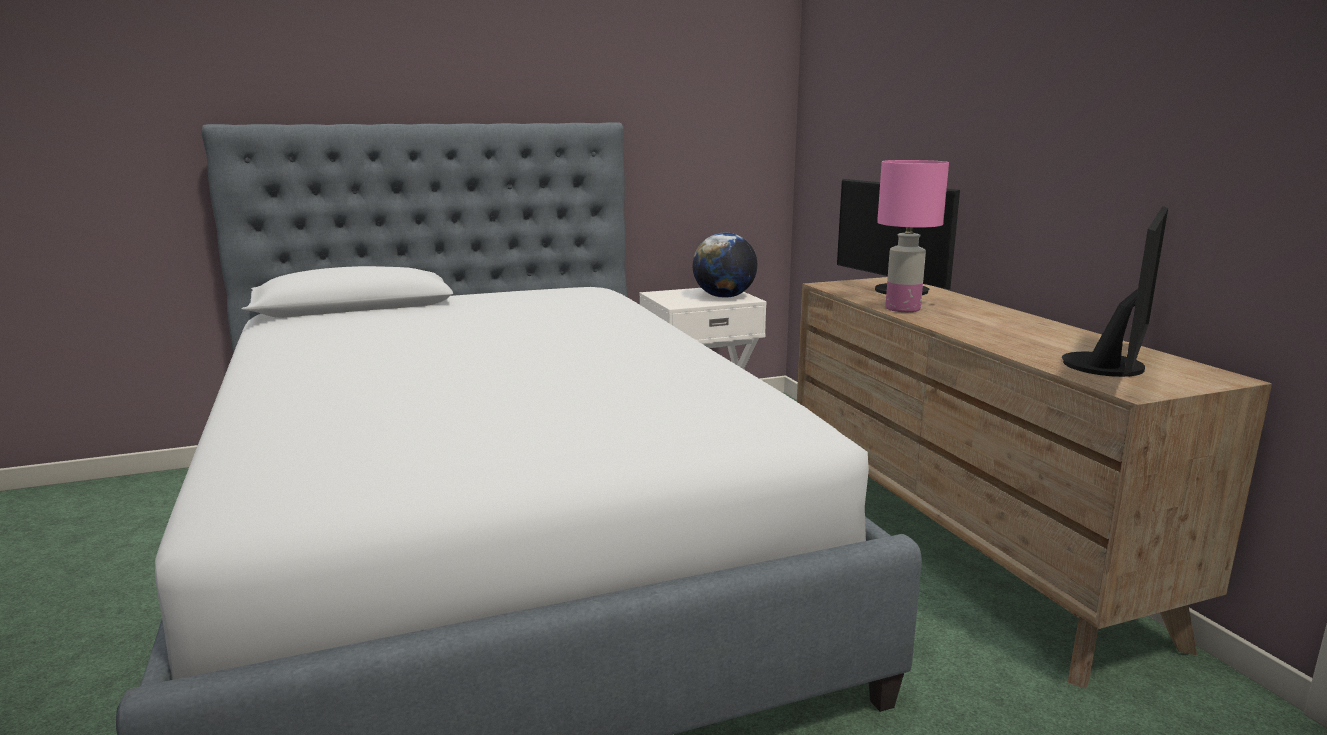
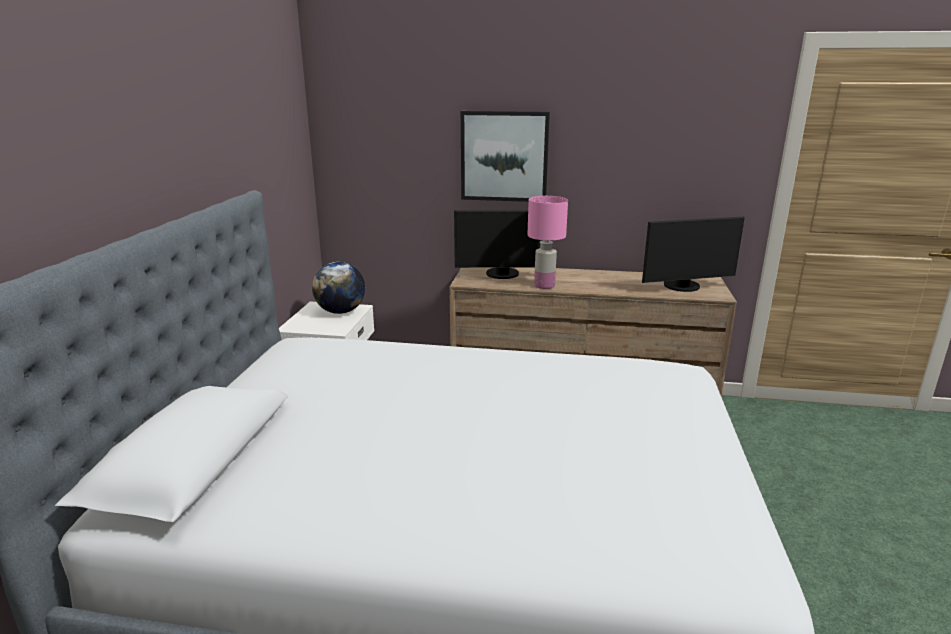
camera: 60 degrees left, 5 degrees up
monitor [1062,206,1168,377] -> monitor turned 105 degrees clockwise [642,217,744,292]
none -> picture [461,111,550,202]

